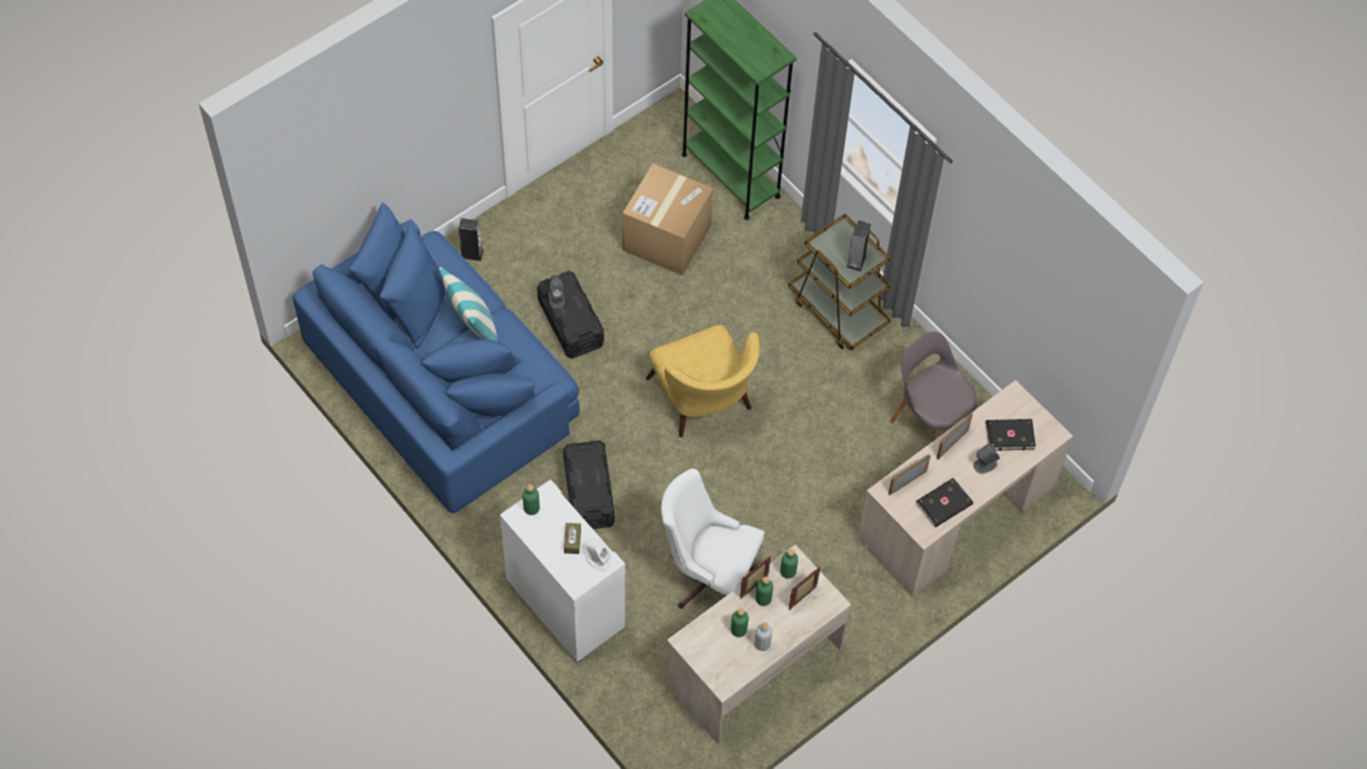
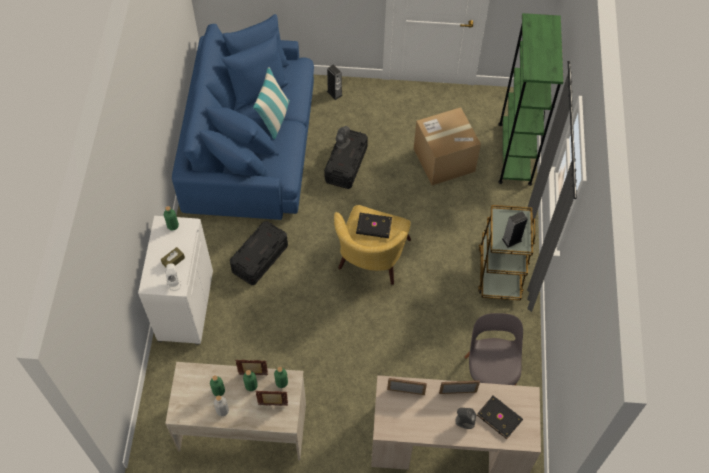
camera: 45 degrees right, 0 degrees up
white office chair [661,468,765,609] -> none
black book [916,478,973,528] -> black book moved to [356,213,392,238]

